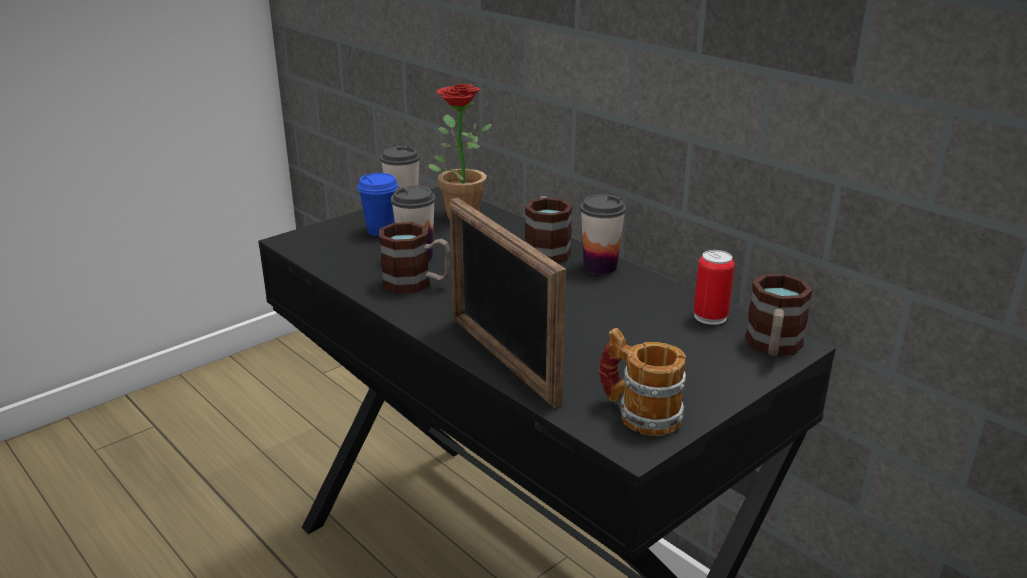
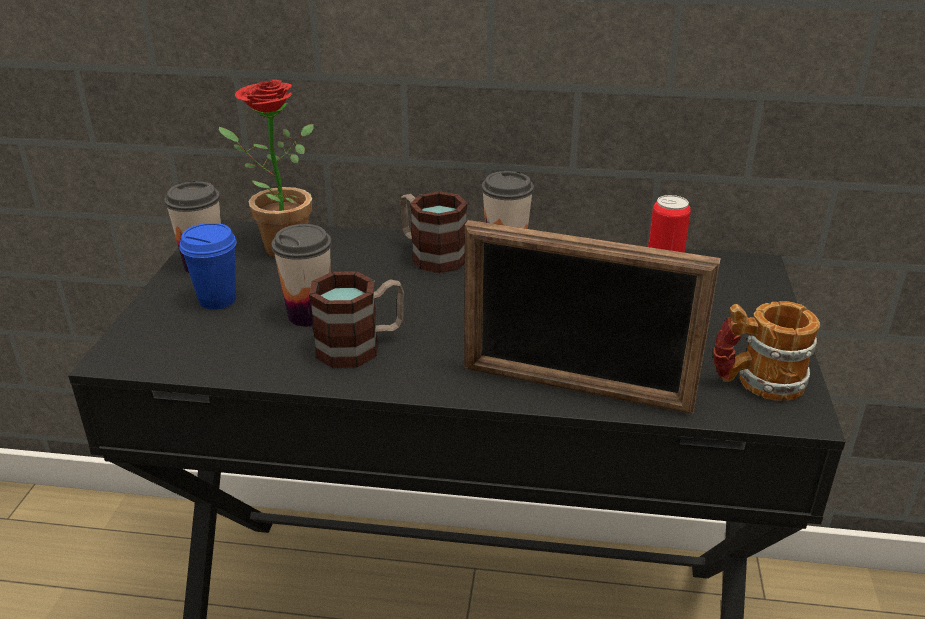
camera: 40 degrees left, 5 degrees up
mug [745,274,813,356] -> none

